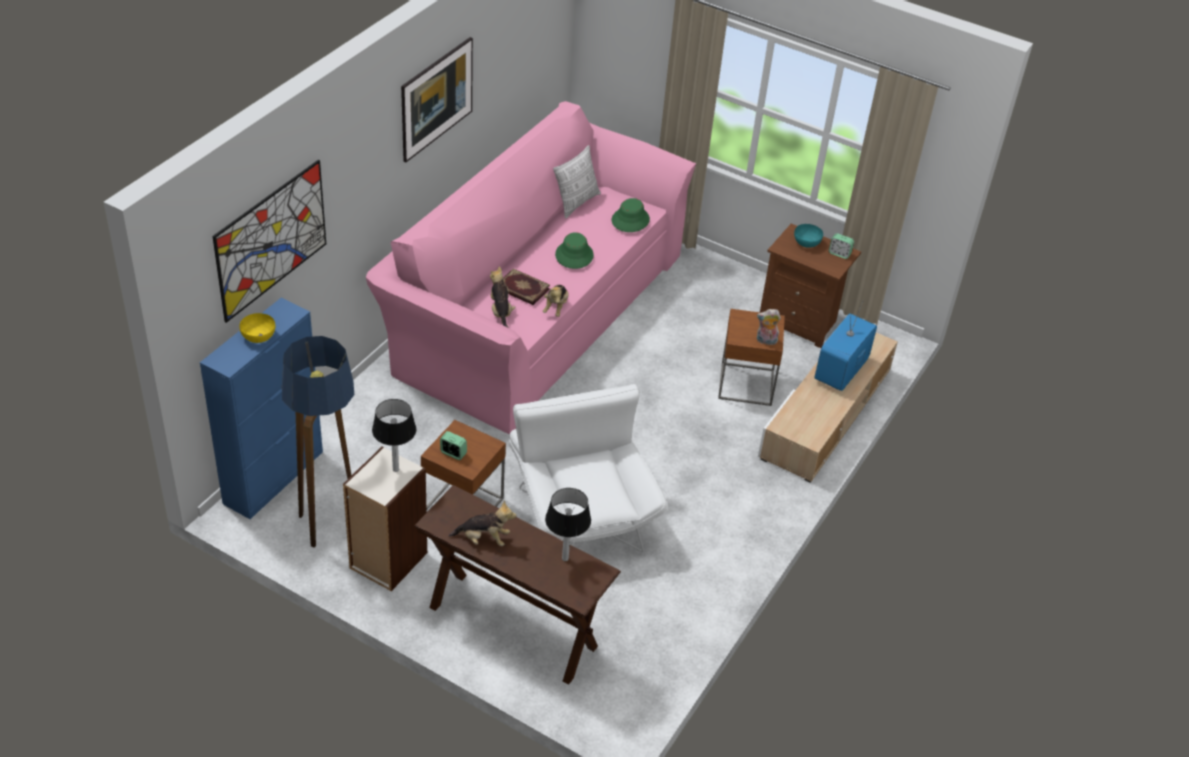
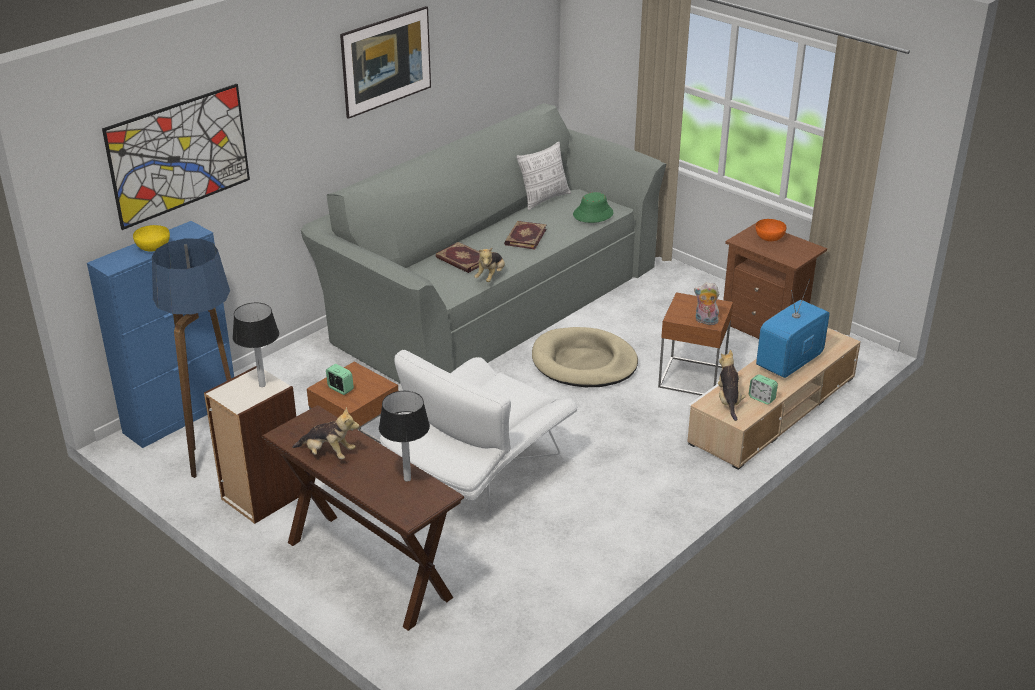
camera: 15 degrees right, 10 degrees down
pink sofa [366,101,696,435] -> grey sofa [301,103,666,384]
plush toy [490,266,516,328] -> plush toy moved to [718,350,746,421]
white armchair [509,384,668,552] -> white armchair turned 135 degrees counterclockwise [380,350,578,517]
green hat [555,232,594,269] -> book [504,221,547,250]
turquoise bowl [794,224,823,248] -> orange bowl [756,219,786,241]
alarm clock [829,233,854,259] -> alarm clock moved to [749,374,778,404]
none -> beige dog bed [532,327,638,387]

